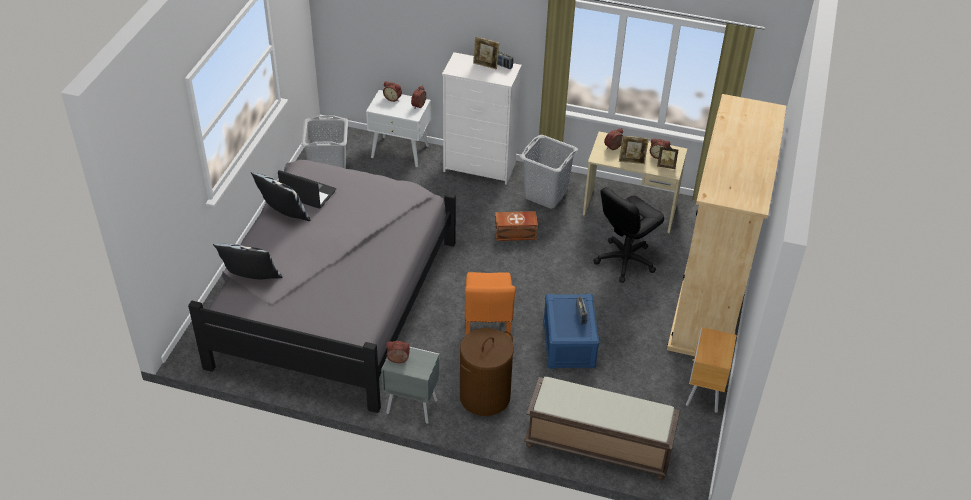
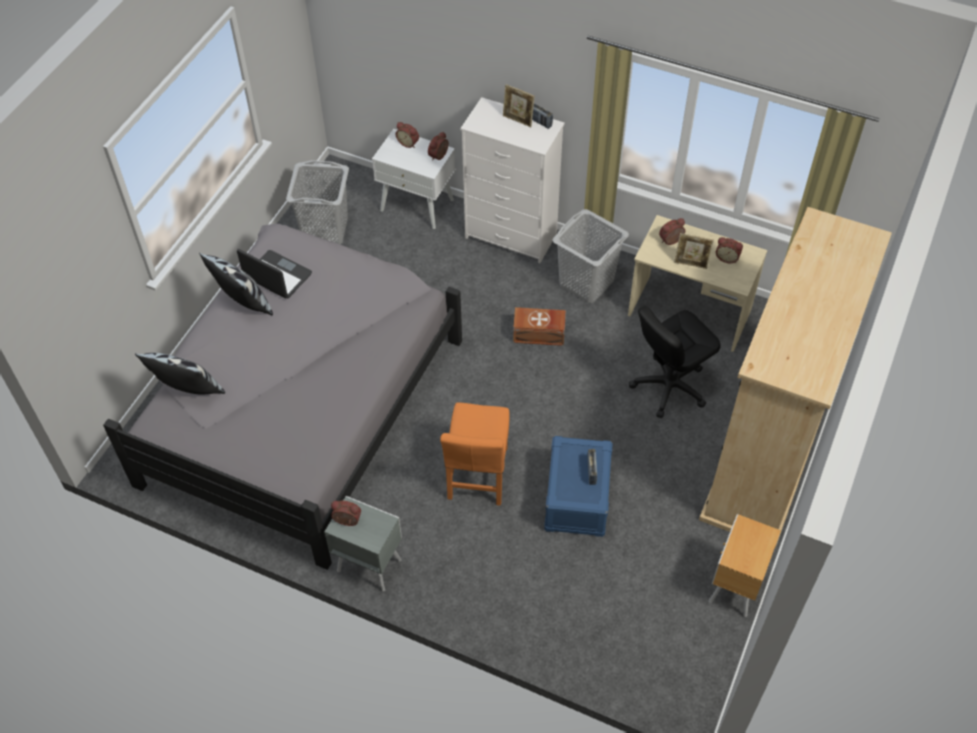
camera: 10 degrees right, 10 degrees up
brown laundry basket [460,328,514,416] -> none
brown bench [524,377,680,480] -> none
picture frame [657,146,679,169] -> none

